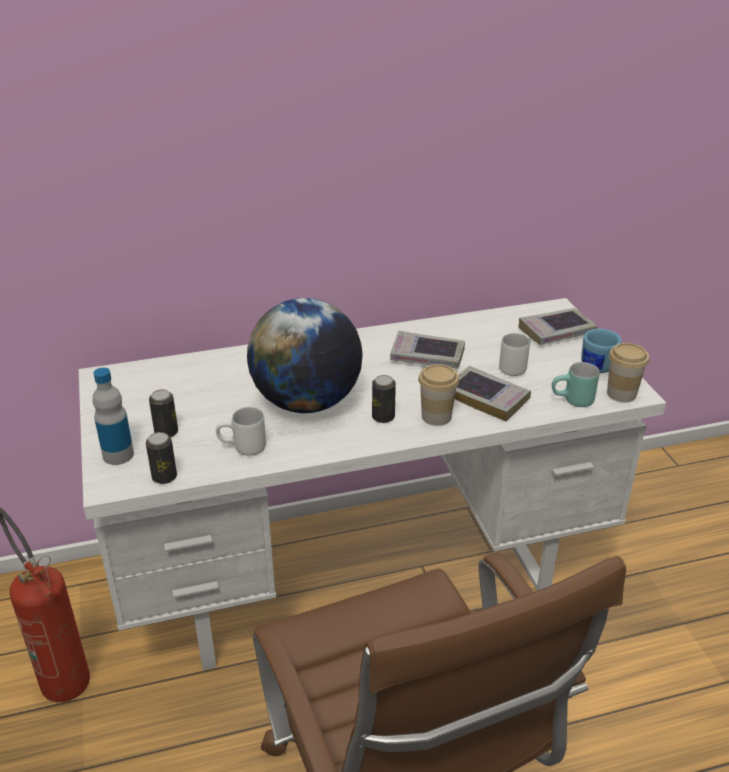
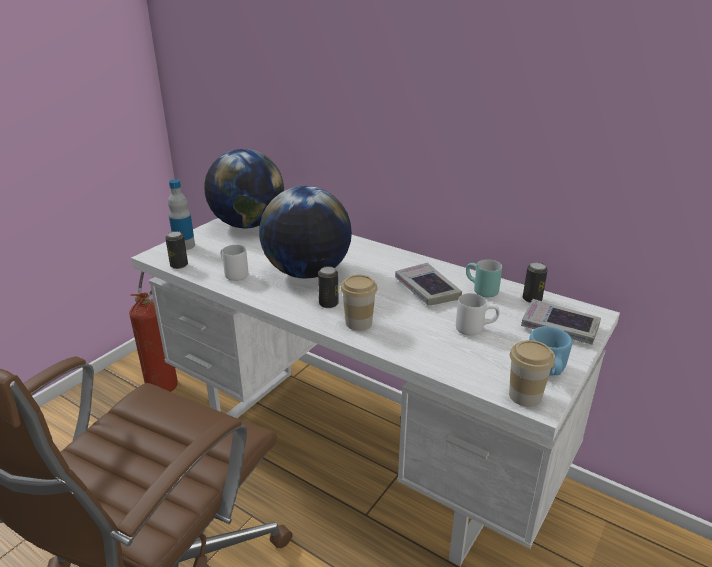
camera: 50 degrees right, 5 degrees down
can [149,389,178,437] -> can moved to [523,262,548,303]
book [455,366,531,421] -> none
turquoise mug [552,362,599,407] -> turquoise mug moved to [466,259,502,297]
none -> globe [205,149,284,228]

